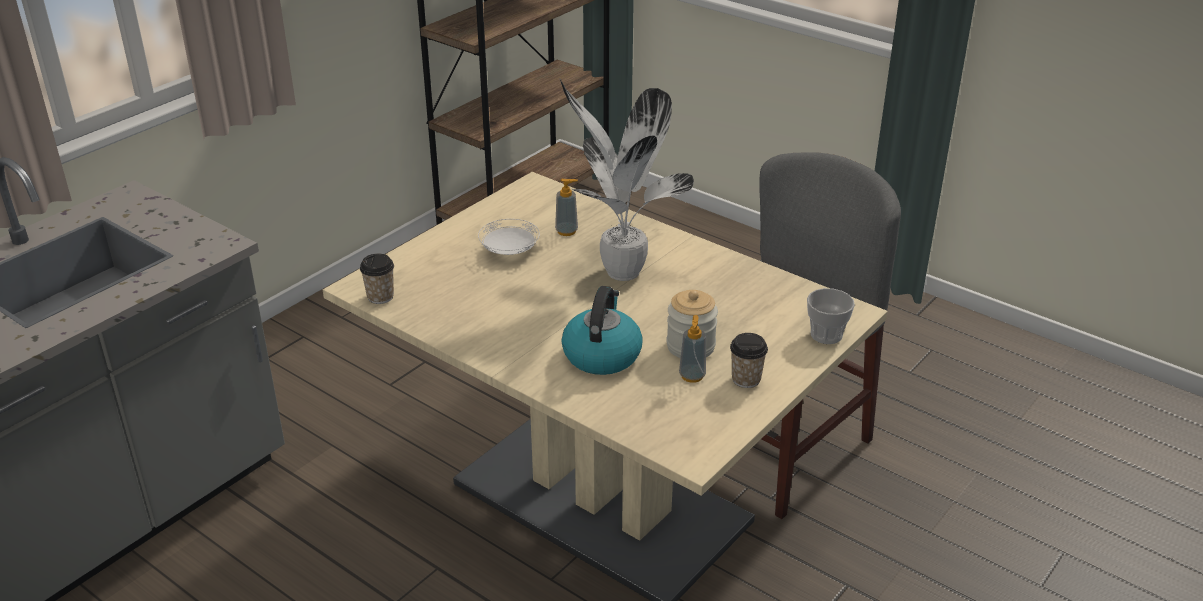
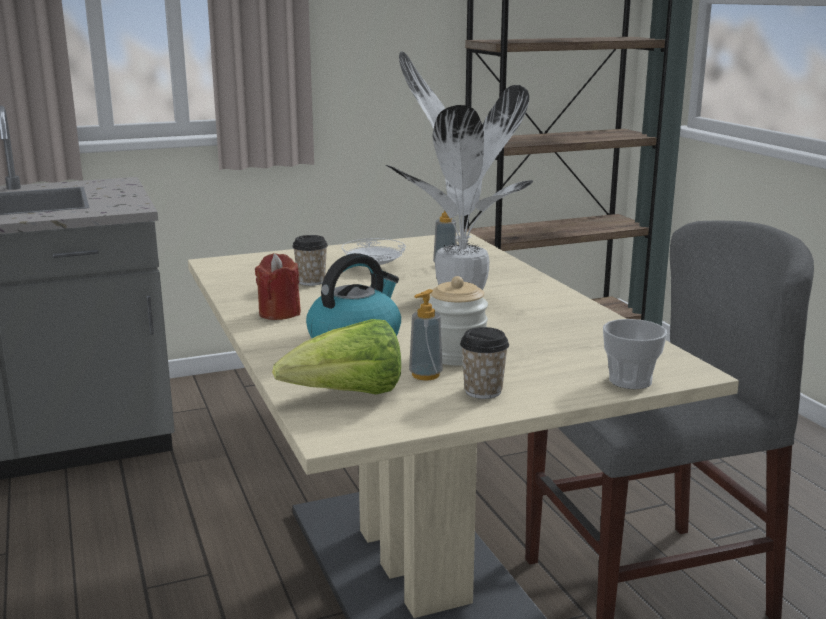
camera: 30 degrees right, 15 degrees down
cup [360,254,394,304] -> cup moved to [292,235,328,286]
none -> red candle [255,253,301,320]
none -> lettuce [272,319,401,395]

